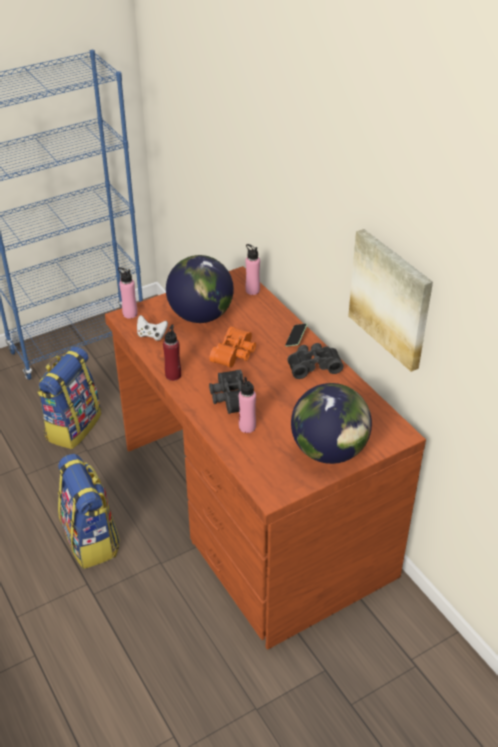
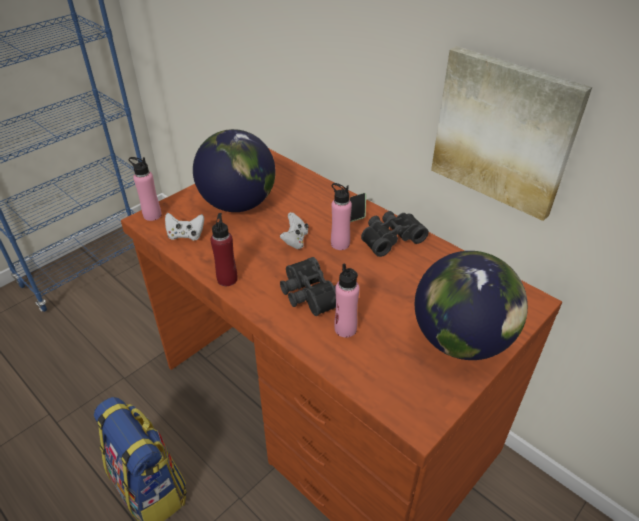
camera: 15 degrees left, 0 degrees up
backpack [37,346,101,449] -> none
orange binoculars [209,326,256,368] -> white game controller [280,212,309,249]
pink bottle [246,244,260,295] -> pink bottle moved to [331,183,352,250]

